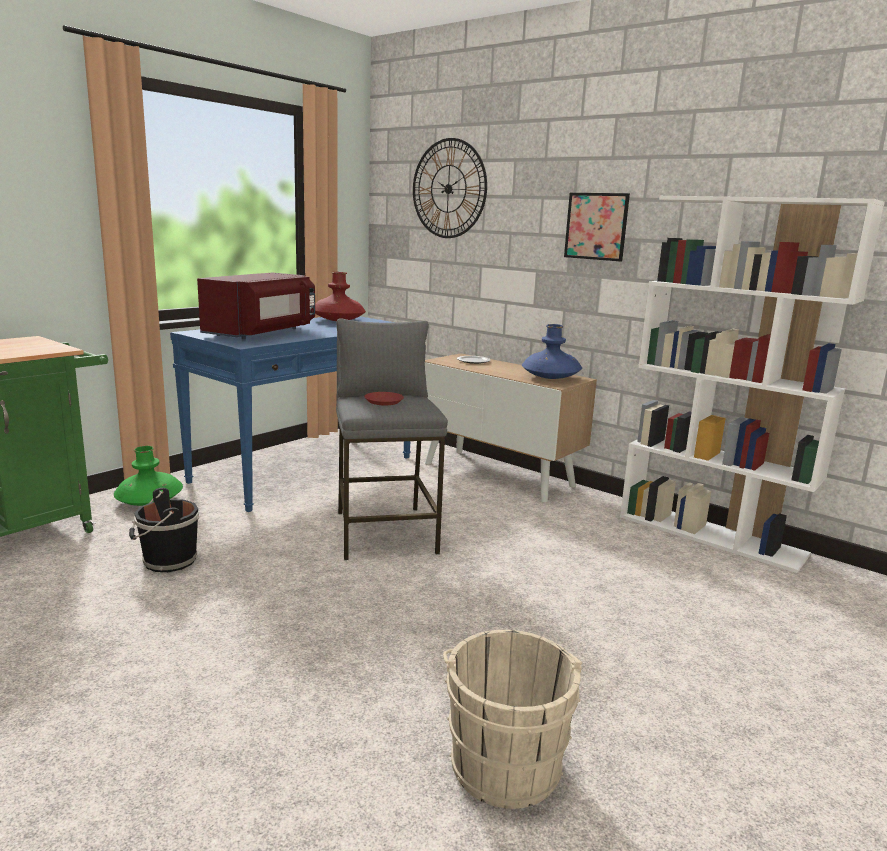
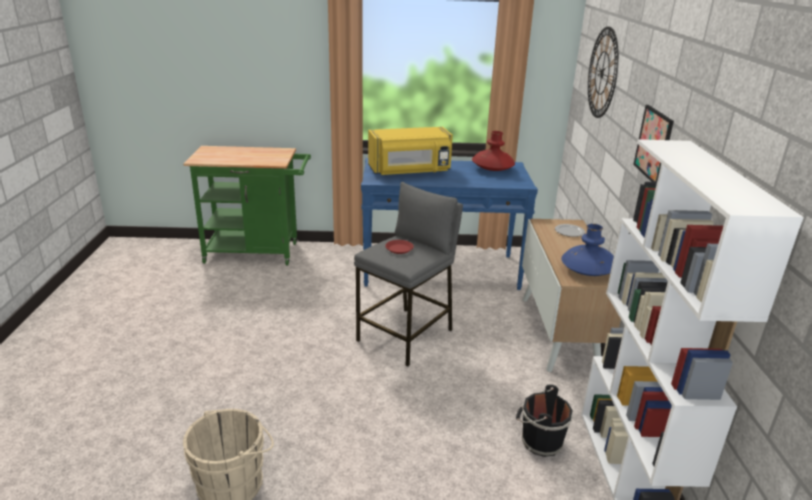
camera: 50 degrees right, 10 degrees up
green vase [114,446,183,506] -> none
black bucket [129,488,199,572] -> black bucket moved to [516,384,573,457]
red microwave [197,273,315,339] -> yellow microwave [368,127,453,175]

